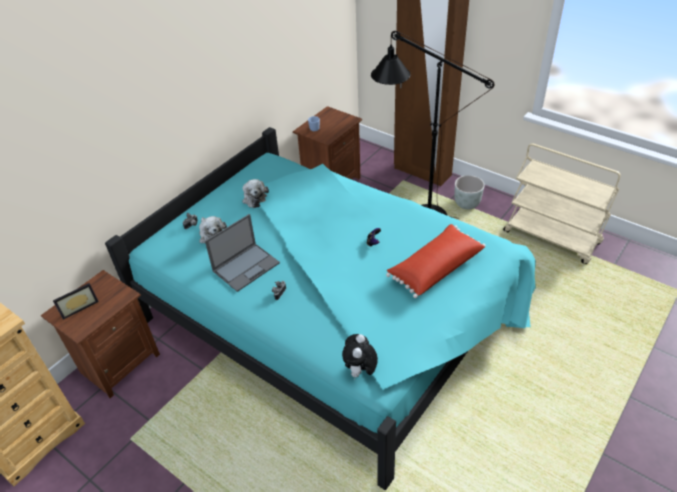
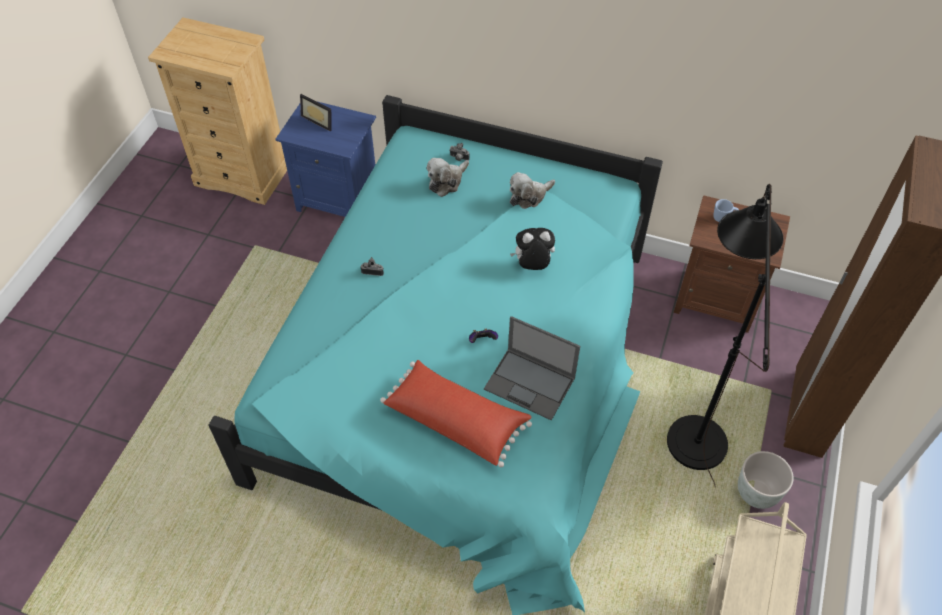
camera: 70 degrees right, 10 degrees up
brown nightstand [41,270,160,398] -> blue nightstand [275,102,376,217]
laptop [205,214,280,292] -> laptop moved to [484,316,580,421]
plush toy [342,334,378,379] -> plush toy moved to [510,228,555,270]

